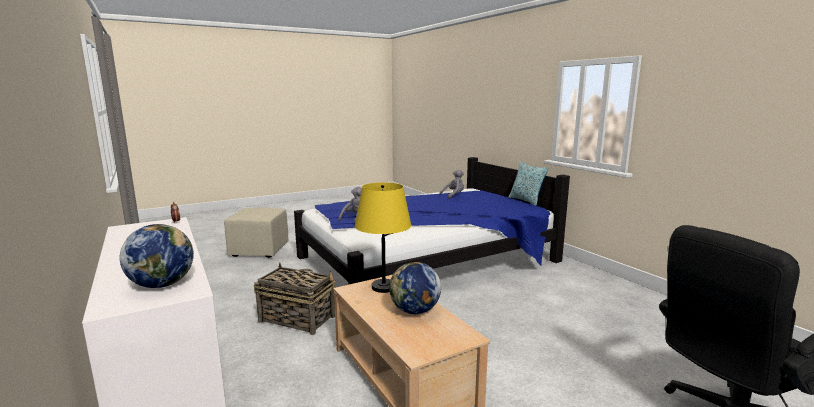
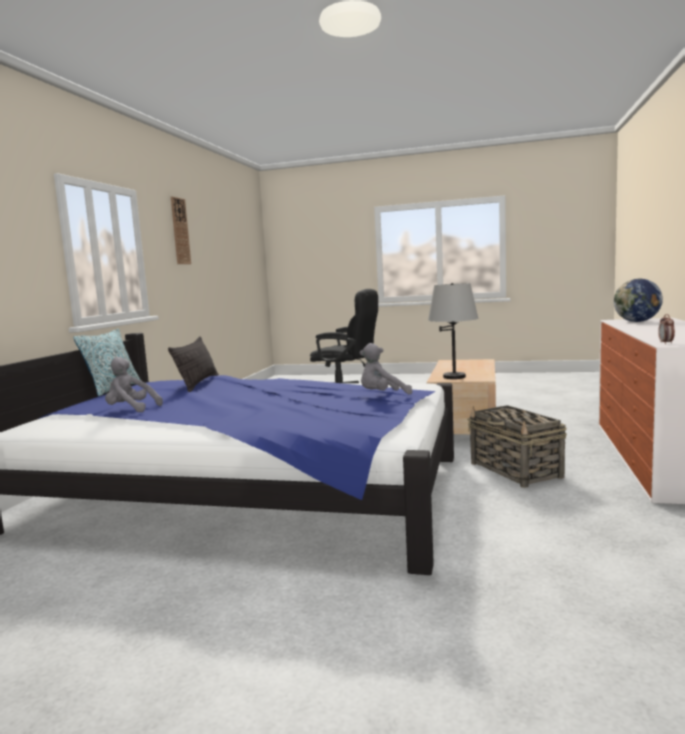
camera: 135 degrees left, 5 degrees down
beige ottoman [224,208,289,258] -> none
yellow table lamp [355,182,411,293] -> grey table lamp [428,283,478,379]
globe [389,262,441,314] -> none
none -> pillow [168,336,219,392]
none -> wall clock [171,196,191,264]

